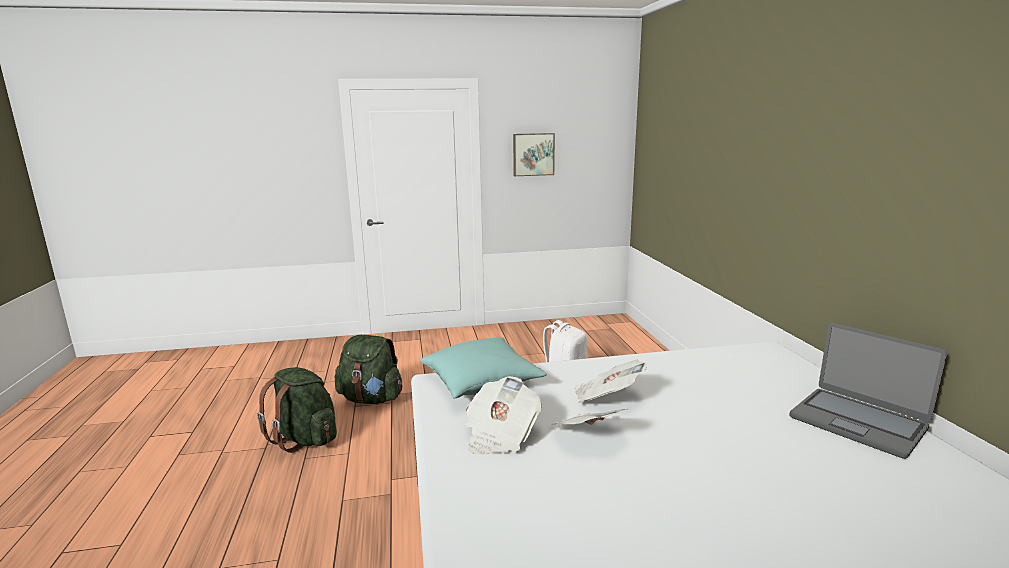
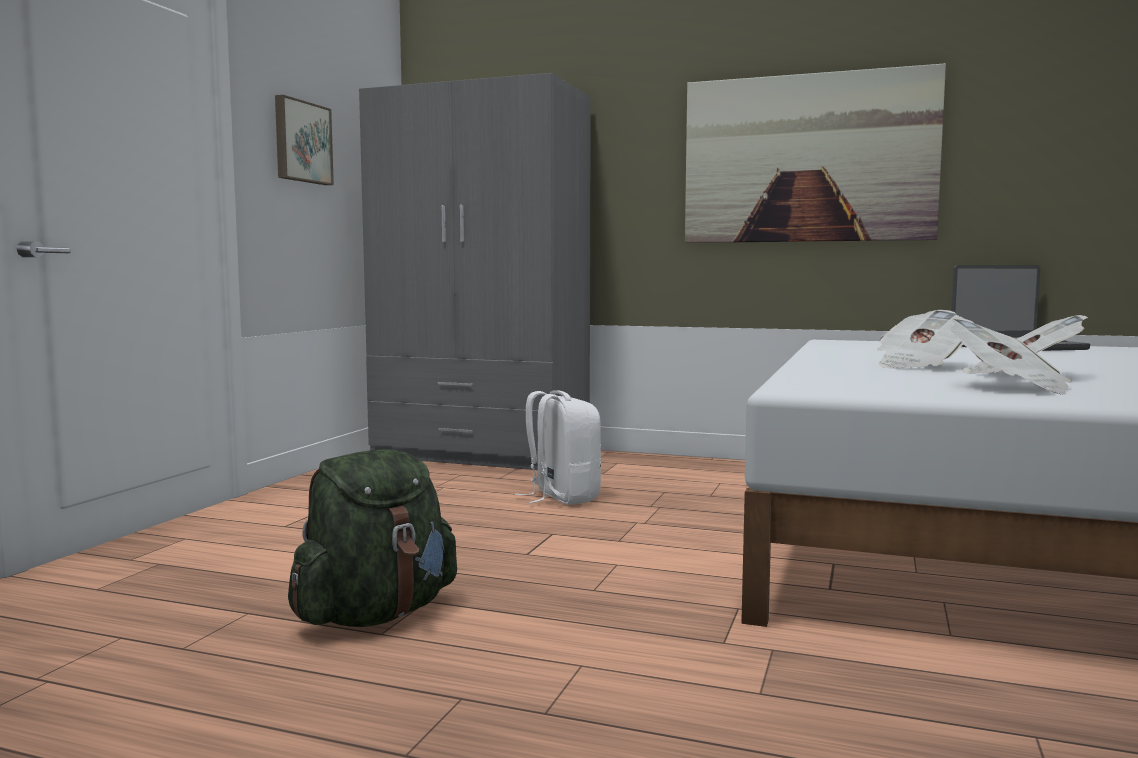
camera: 60 degrees left, 10 degrees down
green backpack [257,367,337,453] -> none
turquoise pillow [419,337,547,399] -> none
none -> grey wardrobe [359,73,591,470]
none -> picture [685,63,946,243]

